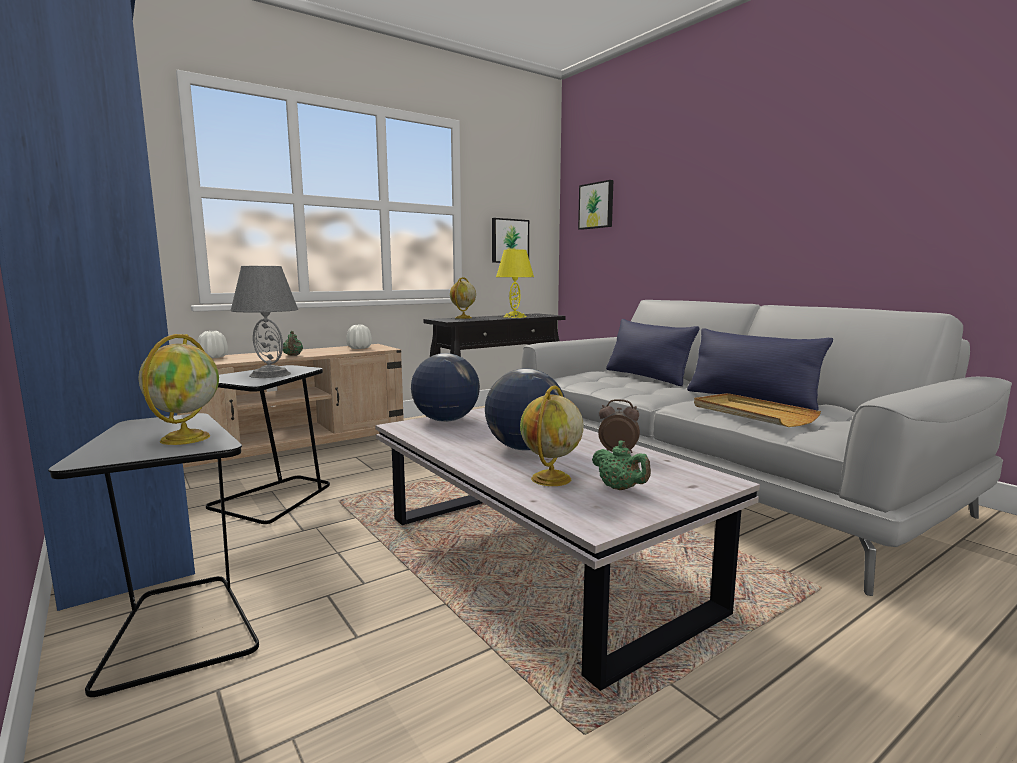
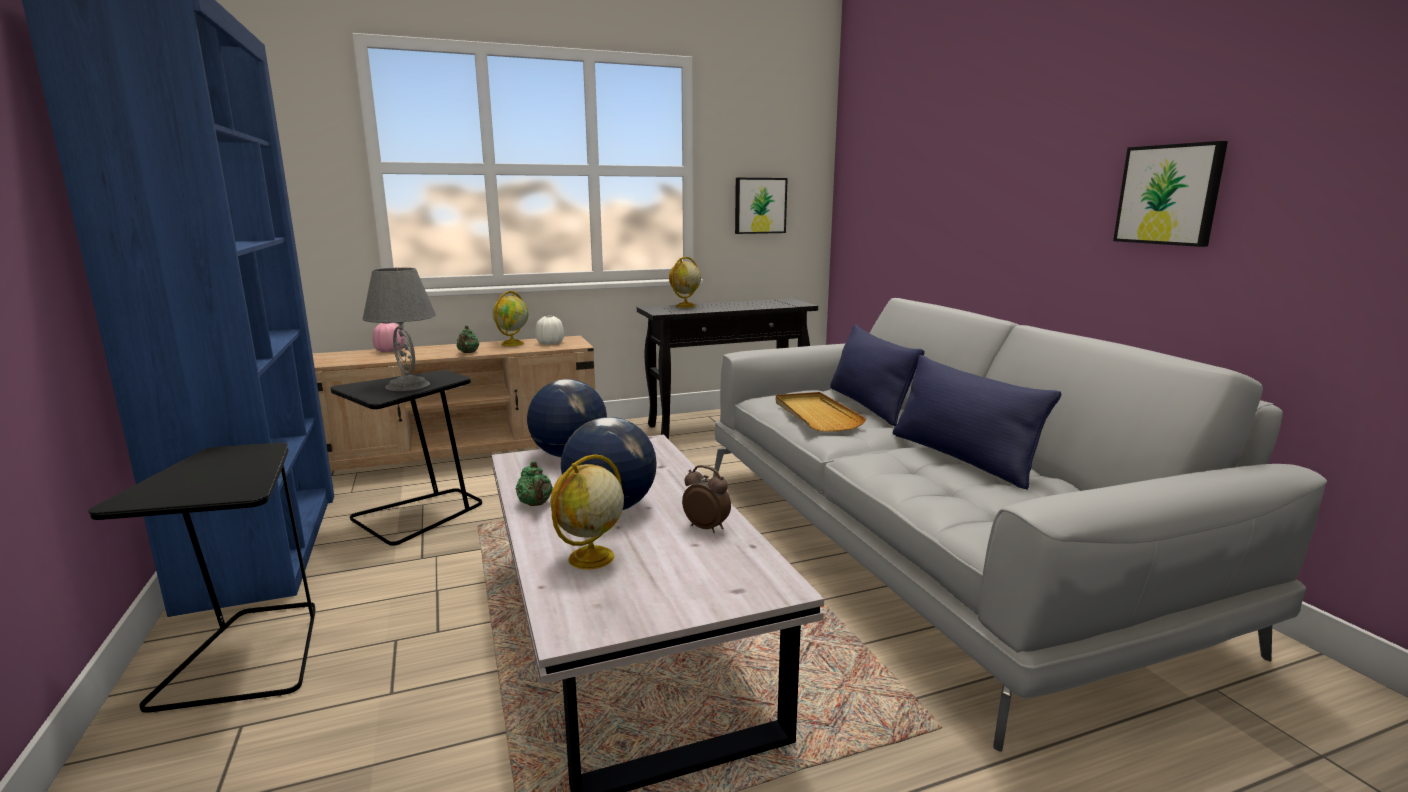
camera: 15 degrees right, 5 degrees up
globe [138,334,219,445] -> globe moved to [492,291,529,346]
white vase [197,331,228,358] -> pink vase [373,323,405,352]
yellow table lamp [496,249,534,318] -> none
picture [578,180,613,230] -> picture moved to [1113,141,1228,247]
green teapot [592,440,651,490] -> green teapot moved to [515,461,553,506]
beige tray [694,393,821,427] -> beige tray moved to [776,392,867,432]

